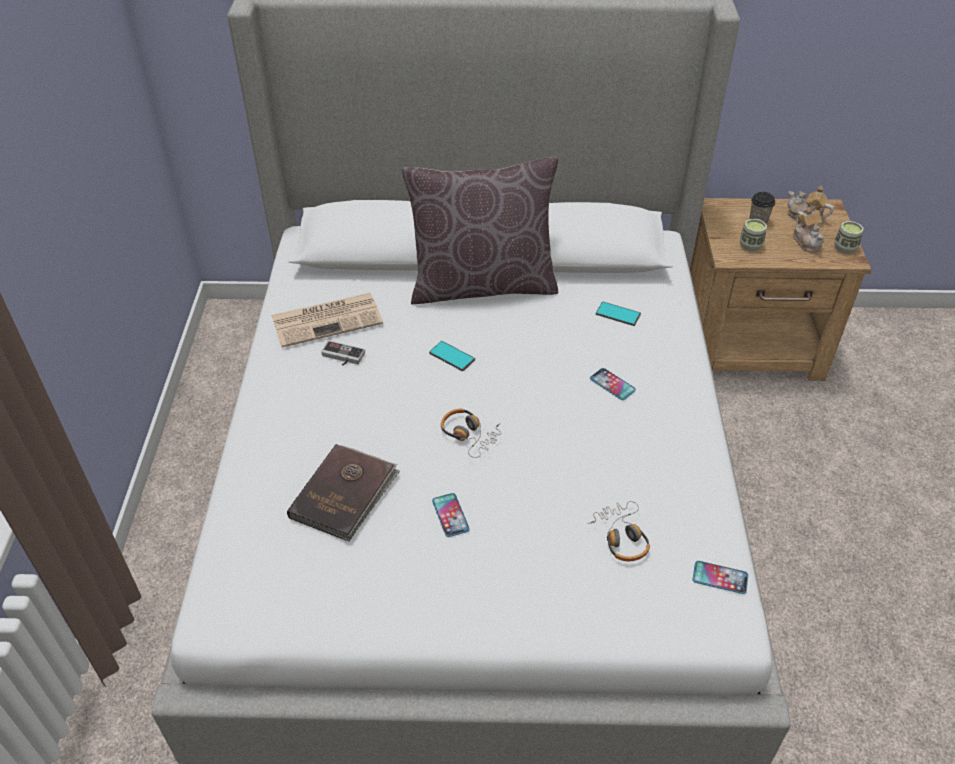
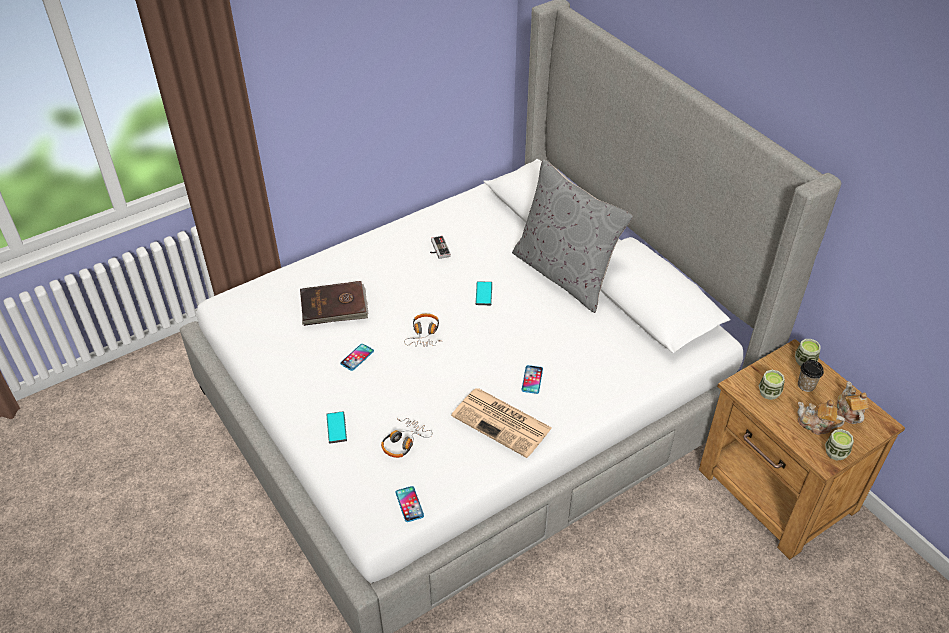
camera: 55 degrees right, 0 degrees up
newspaper [272,293,383,348] -> newspaper moved to [451,388,552,458]
brown pillow [402,158,558,304] -> grey pillow [512,159,633,313]
phone [596,302,641,326] -> phone moved to [326,411,347,443]
teapot [793,207,824,252] -> teapot turned 75 degrees clockwise [797,400,845,435]
none -> cup [795,339,821,366]

